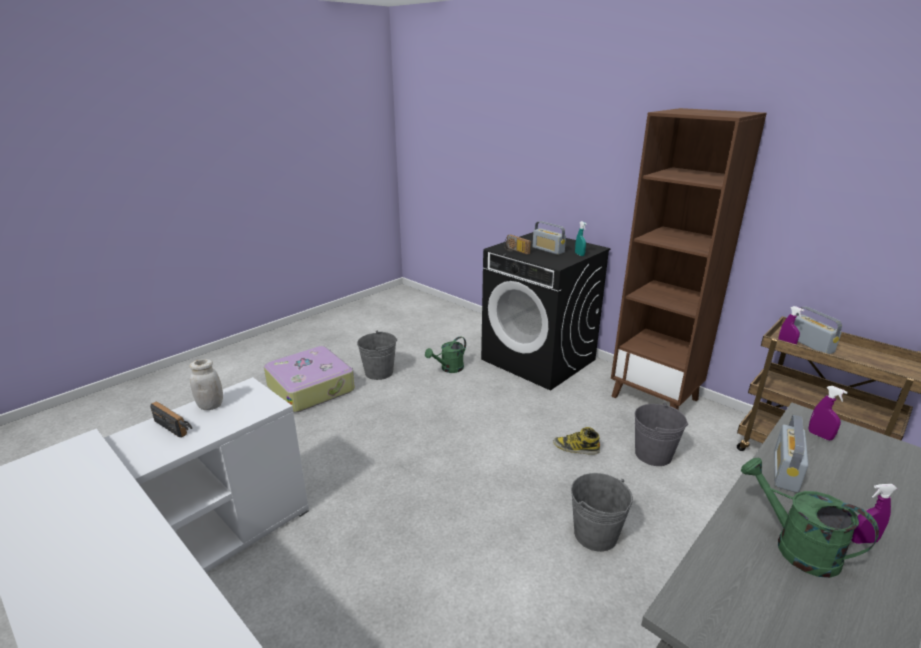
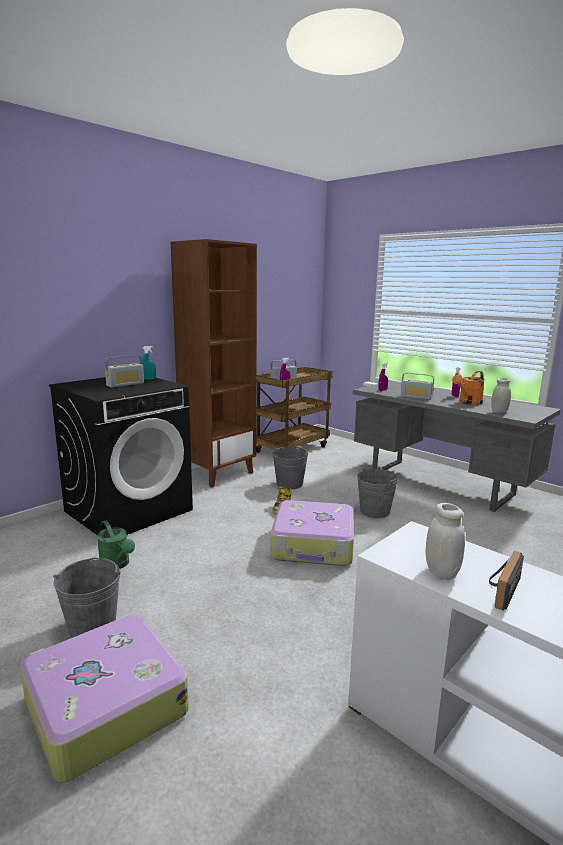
camera: 90 degrees left, 10 degrees down
radio [504,234,531,255] -> none
green watering can [741,458,879,578] -> orange watering can [452,371,485,405]
none -> suitcase [270,500,354,566]
none -> white jar [491,378,511,413]

